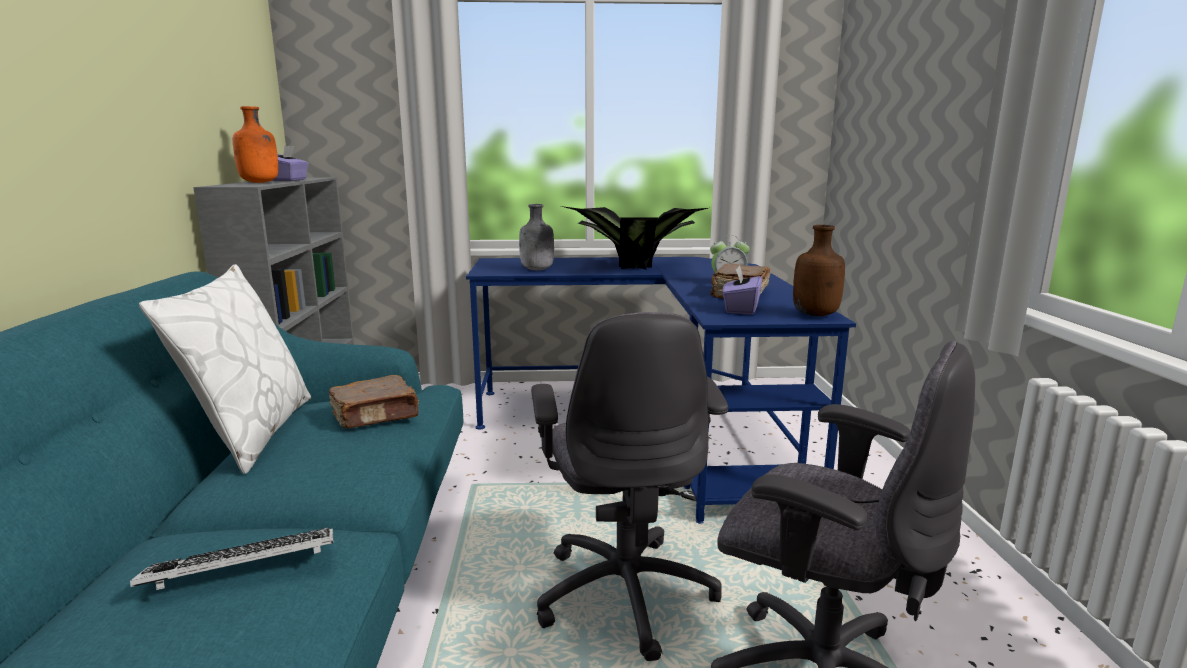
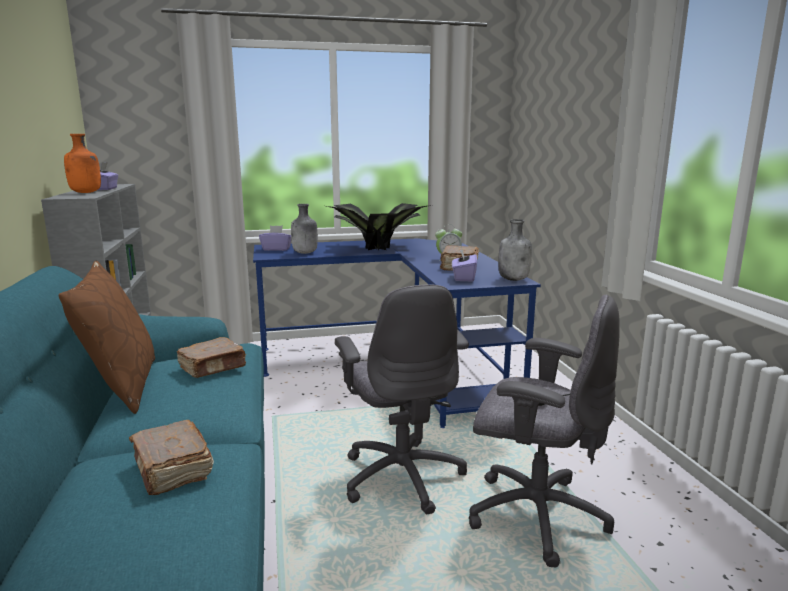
camera: 10 degrees left, 0 degrees up
keyboard [130,527,334,590] -> brown book [129,420,214,495]
white pillow [139,264,311,474] -> brown pillow [59,260,155,414]
brown bottle [793,225,845,316] -> grey bottle [498,219,532,281]
none -> purple tissue box [259,226,291,251]

